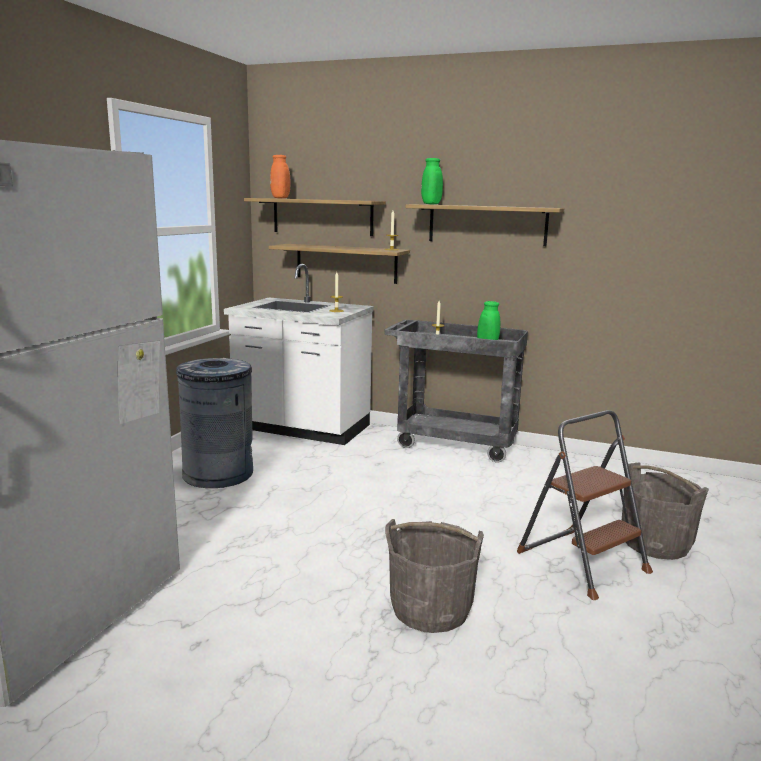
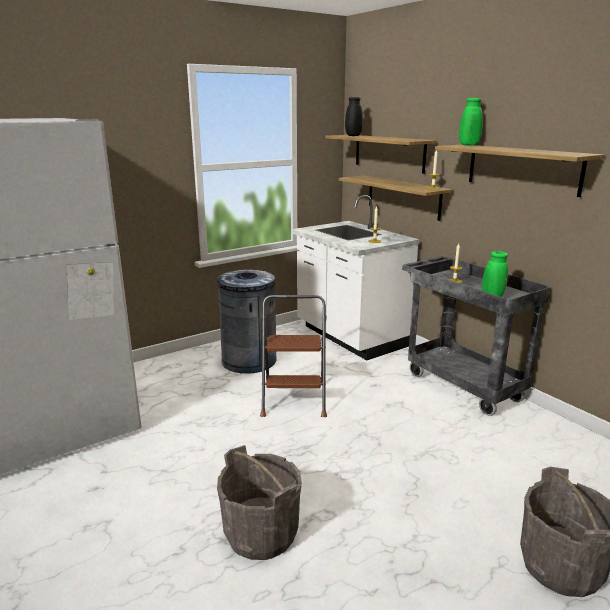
camera: 35 degrees right, 5 degrees up
orange vase [270,155,290,198] -> black vase [345,97,363,136]
brown step ladder [517,410,653,600] -> brown step ladder moved to [260,295,327,417]

